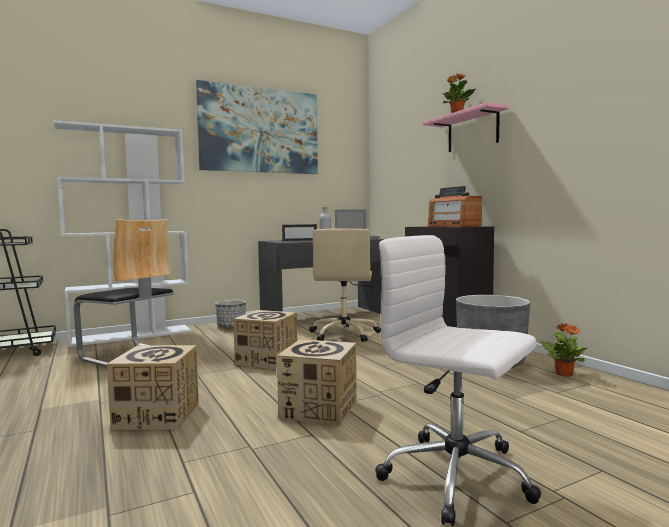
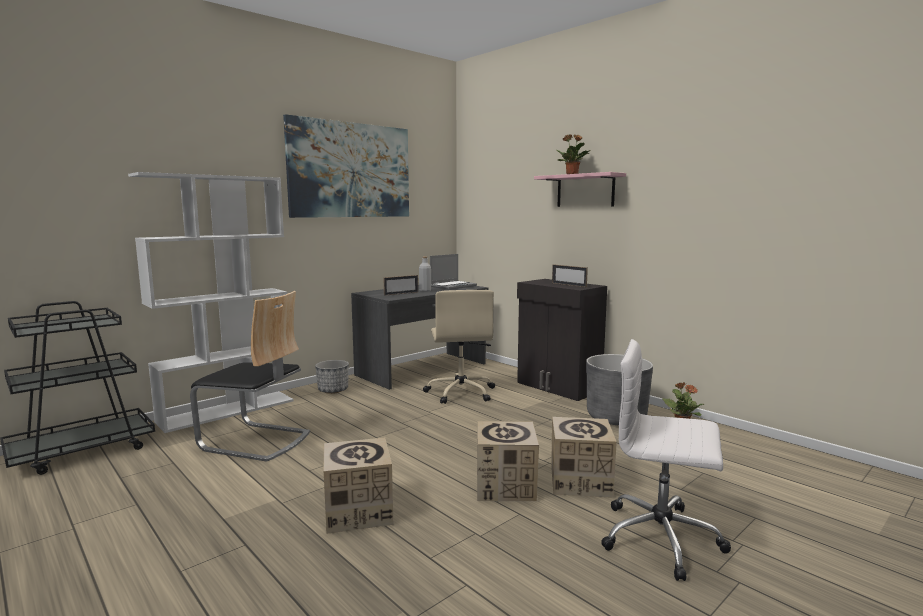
camera: 15 degrees left, 5 degrees up
cardboard box [233,310,297,370] -> cardboard box moved to [551,417,617,498]
radio [428,186,482,227] -> picture frame [552,264,588,287]

